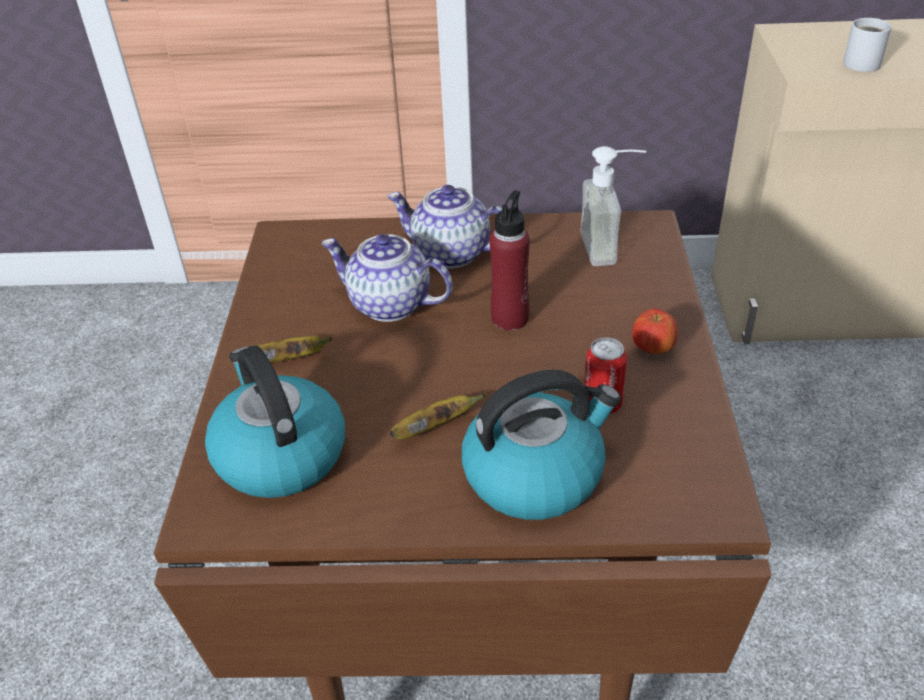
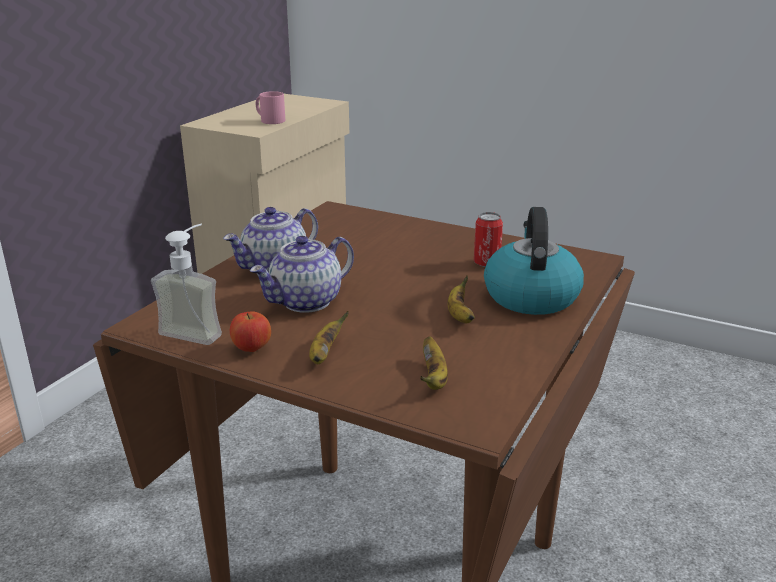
camera: 65 degrees left, 15 degrees down
kettle [205,346,345,498] -> banana [420,336,448,390]
red bottle [490,190,530,330] -> none
soap dispenser [580,146,646,266] -> soap dispenser moved to [151,224,222,345]
apple [632,308,678,354] -> apple moved to [230,311,271,352]
white mug [843,18,891,72] -> pink mug [256,91,285,124]

